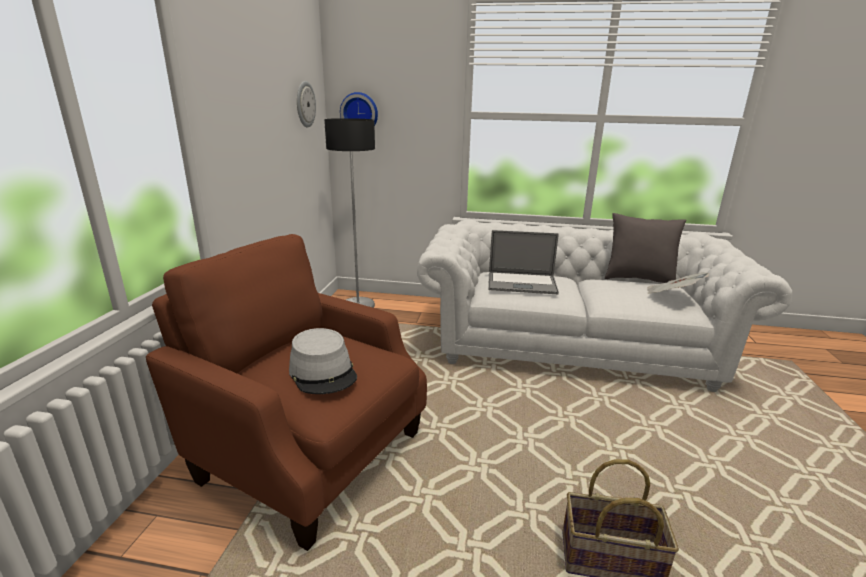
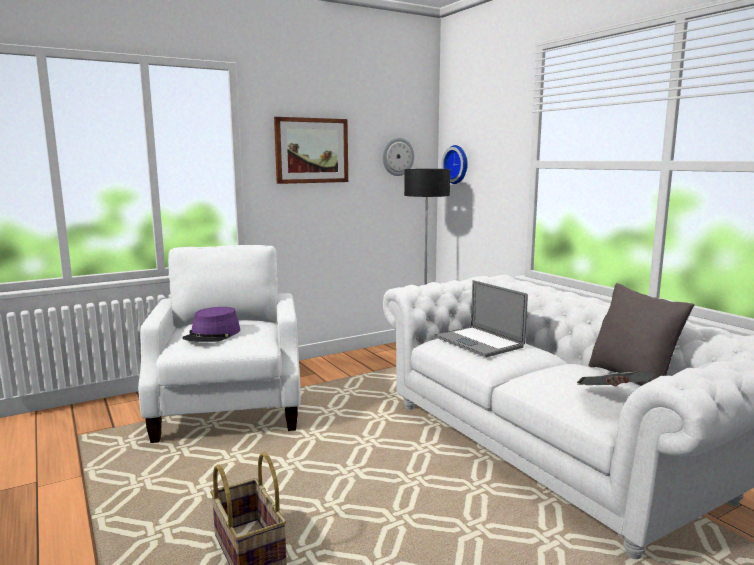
camera: 50 degrees right, 10 degrees down
brown armchair [146,234,427,551] -> white armchair [138,245,301,443]
grey hat [289,328,357,394] -> purple hat [182,307,240,342]
none -> picture [274,117,348,184]

